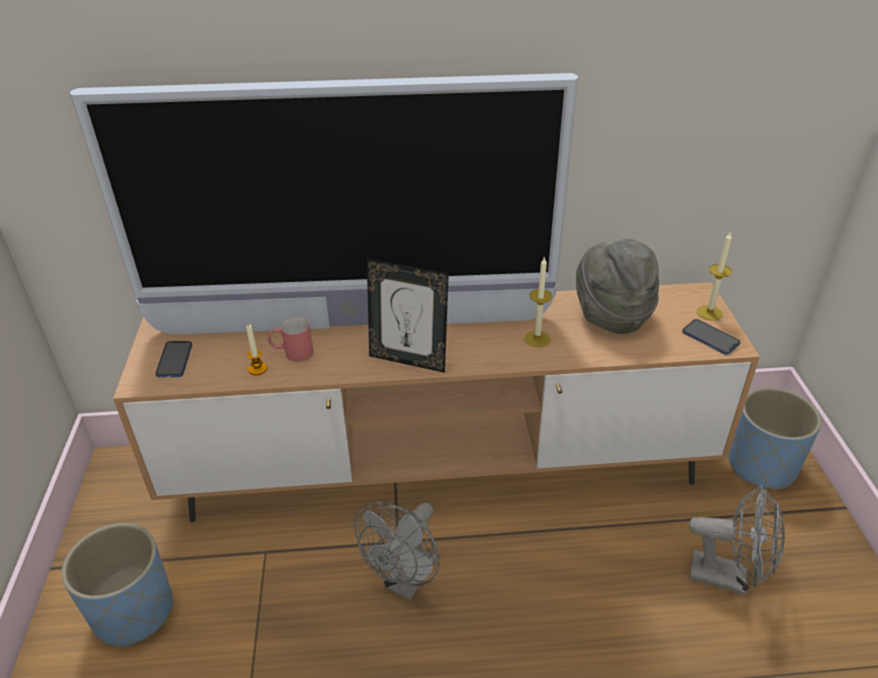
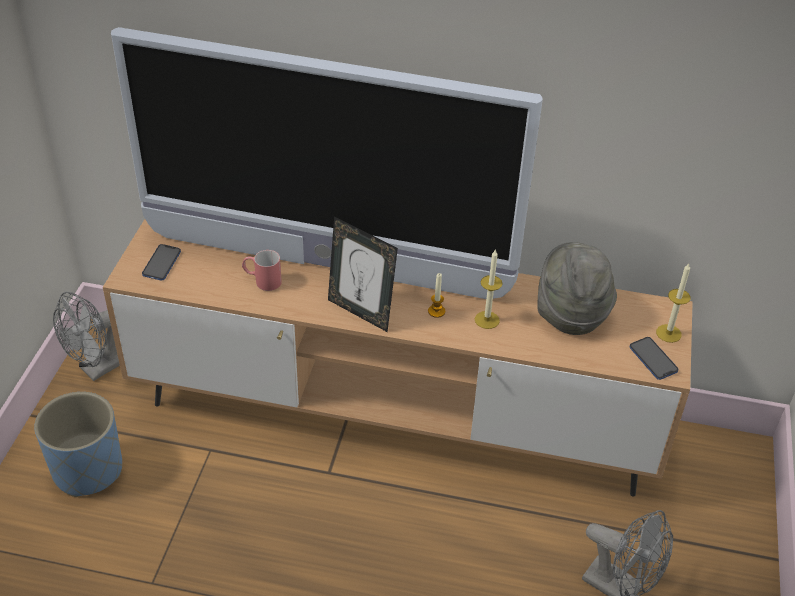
camera: 15 degrees right, 5 degrees up
candle [246,324,267,375] -> candle moved to [428,273,445,318]
grey fan [354,502,440,600] -> grey fan moved to [53,292,120,381]
blue planter [729,387,822,489] -> none

